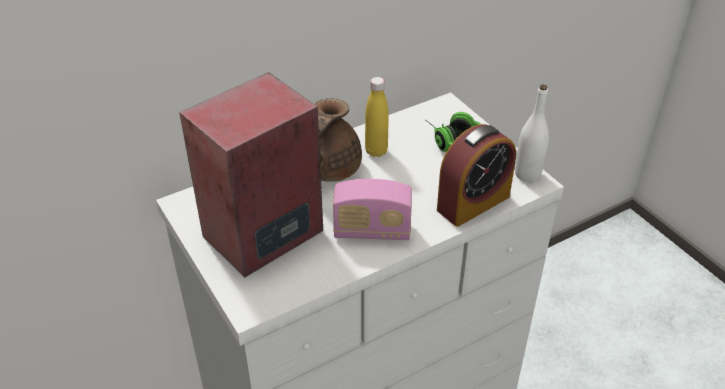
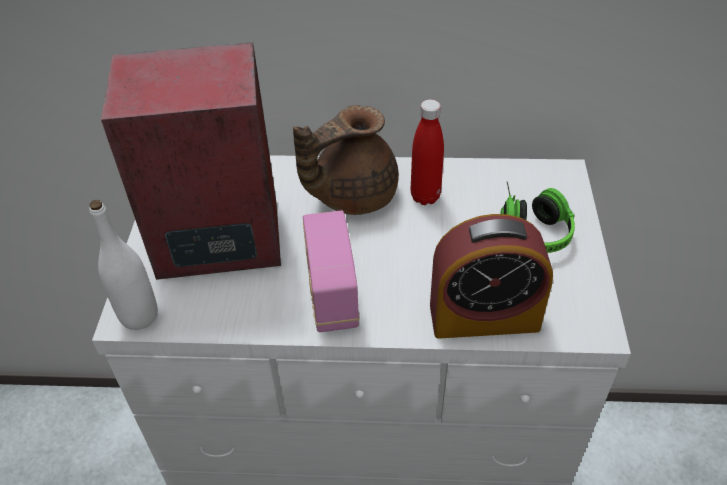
camera: 35 degrees right, 5 degrees up
radio [333,179,412,240] -> radio turned 45 degrees clockwise [303,211,360,332]
yellow bottle [365,77,389,157] -> red bottle [411,99,444,205]
white bottle [515,84,549,182] -> white bottle moved to [89,200,158,330]

